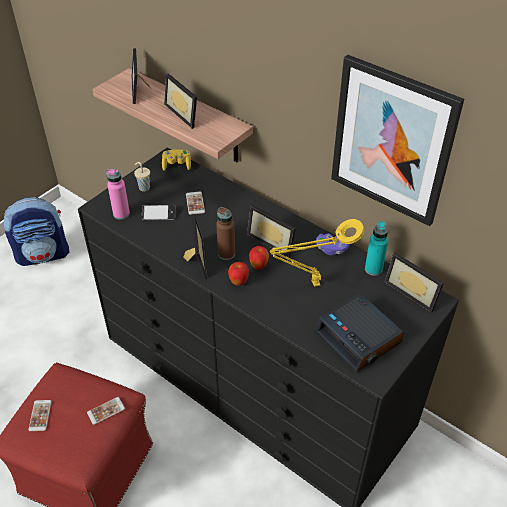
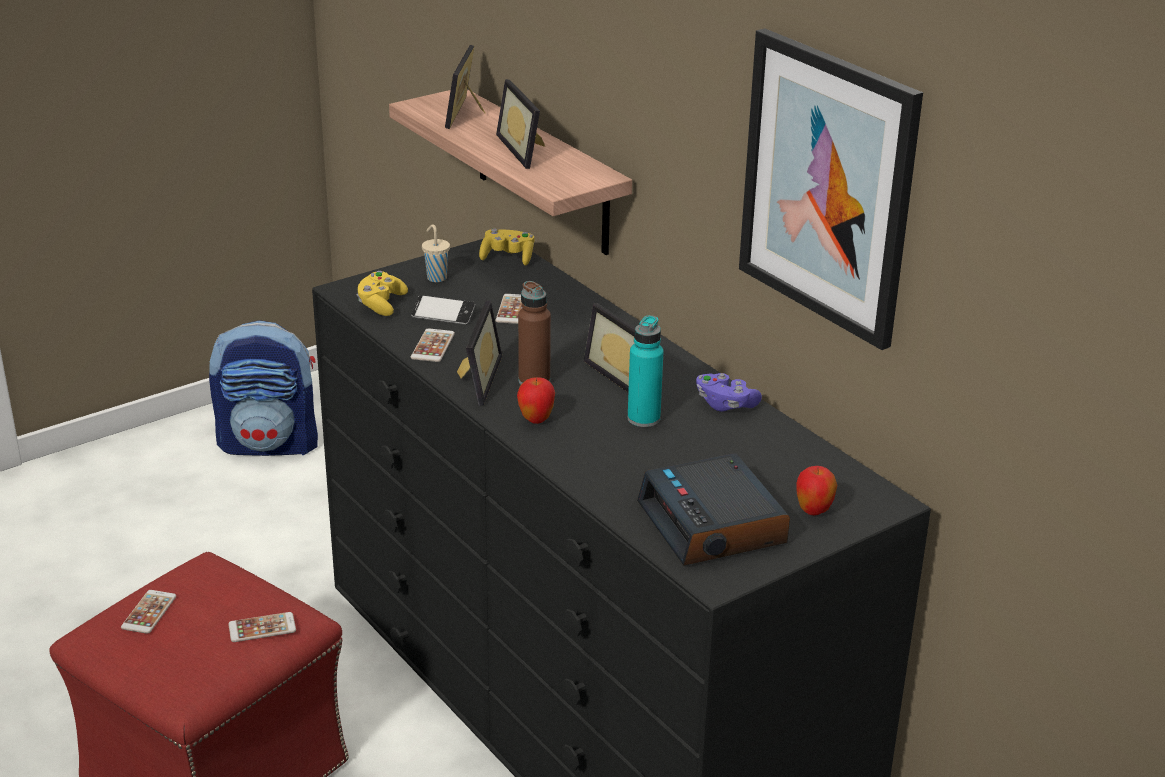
camera: 15 degrees right, 15 degrees down
pink bottle [106,169,130,220] -> yellow game controller [356,271,408,316]
apple [249,246,269,270] -> apple moved to [797,466,837,515]
yellow table lamp [270,219,364,287] -> none
turquoise bottle [365,221,388,276] -> turquoise bottle moved to [628,315,664,427]
picture frame [384,253,444,312] -> none
none -> phone [411,328,455,362]

